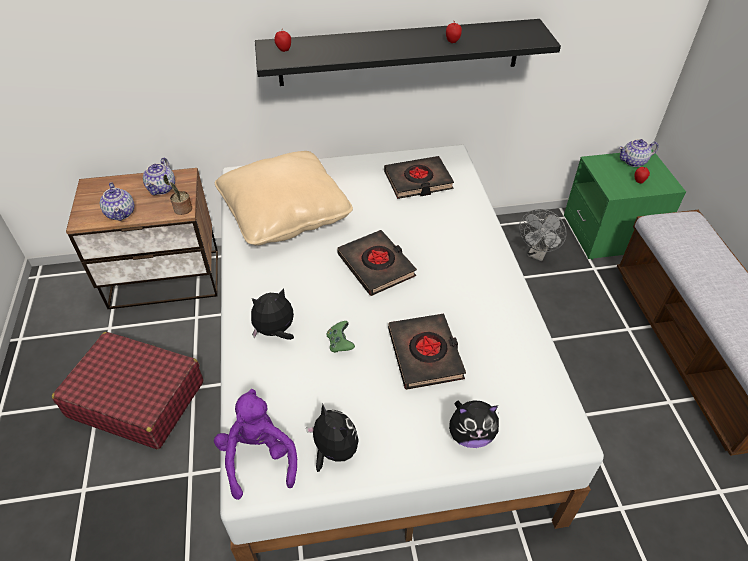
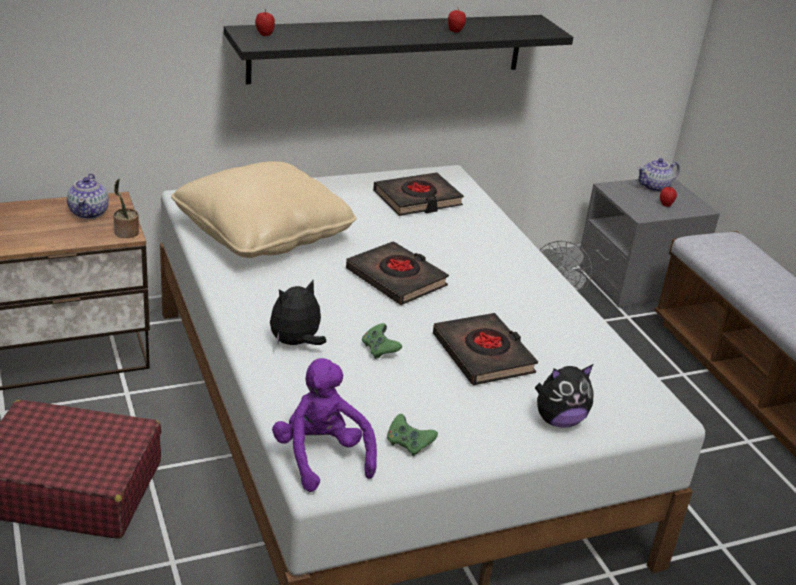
camera: 15 degrees left, 15 degrees down
teapot [100,182,134,221] -> none
plush toy [306,404,359,472] -> green game controller [387,414,438,456]
green nightstand [564,149,686,260] -> grey nightstand [580,179,720,308]

